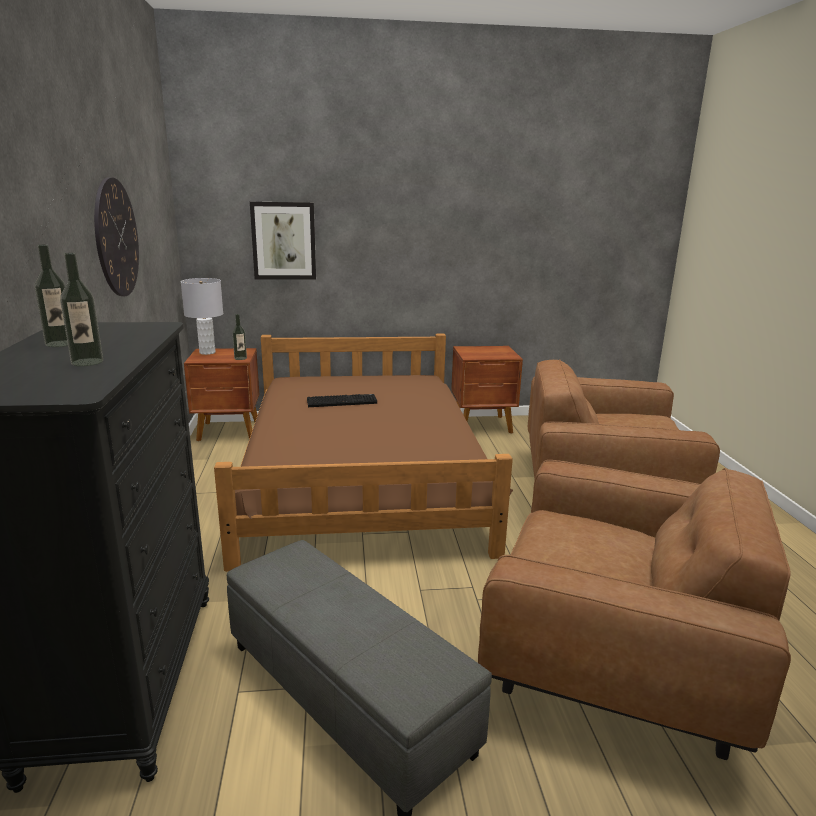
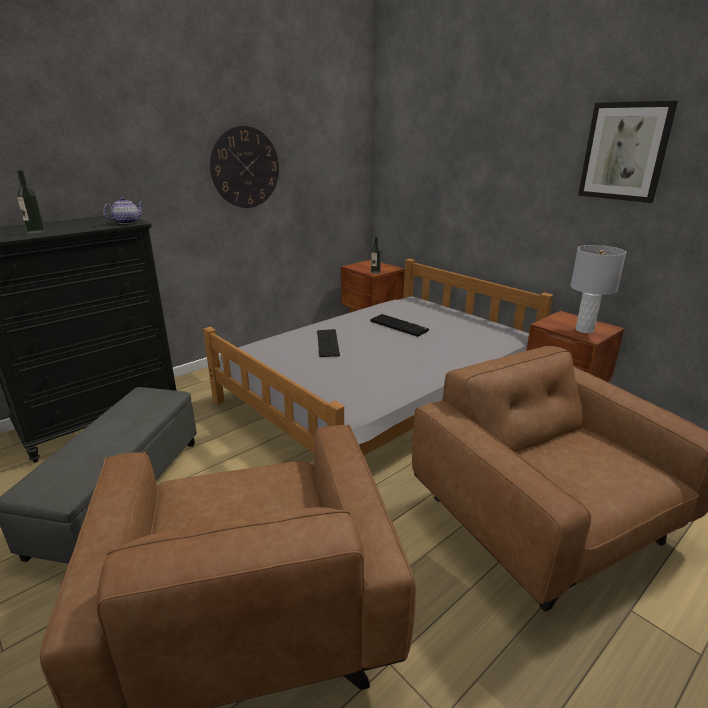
camera: 55 degrees right, 5 degrees up
bottle [35,244,68,347] -> none
grey table lamp [181,278,223,355] -> grey table lamp moved to [570,245,626,334]
brown bed [214,334,513,572] -> grey bed [203,259,553,455]
picture [250,202,316,280] -> picture moved to [578,101,678,203]
none -> teapot [103,197,143,224]
none -> keyboard [317,329,340,357]

